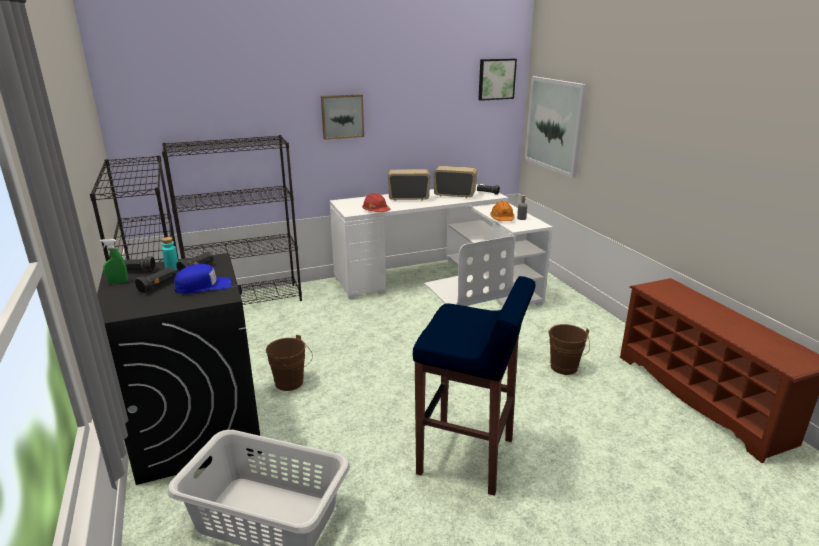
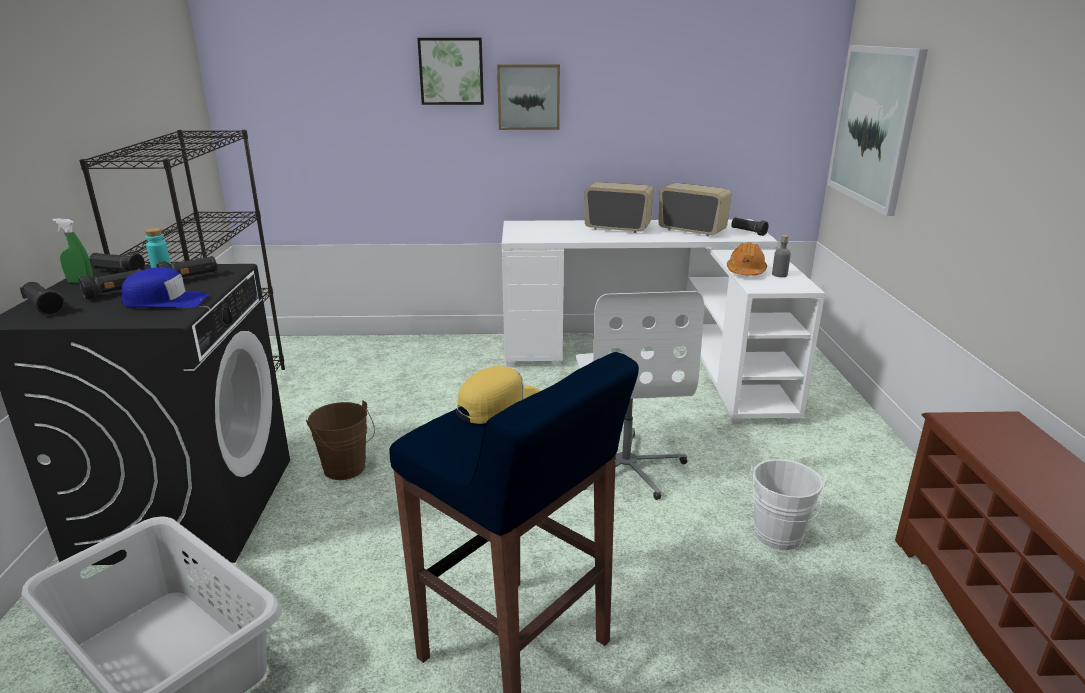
camera: 20 degrees right, 0 degrees up
black bookcase [162,135,302,305] -> none
red hard hat [362,193,390,212] -> none
picture [478,59,517,101] -> picture moved to [417,38,484,105]
brown bucket [548,324,590,375] -> white bucket [750,459,827,551]
none -> black flashlight [20,282,65,315]
none -> yellow cap [456,366,541,424]

